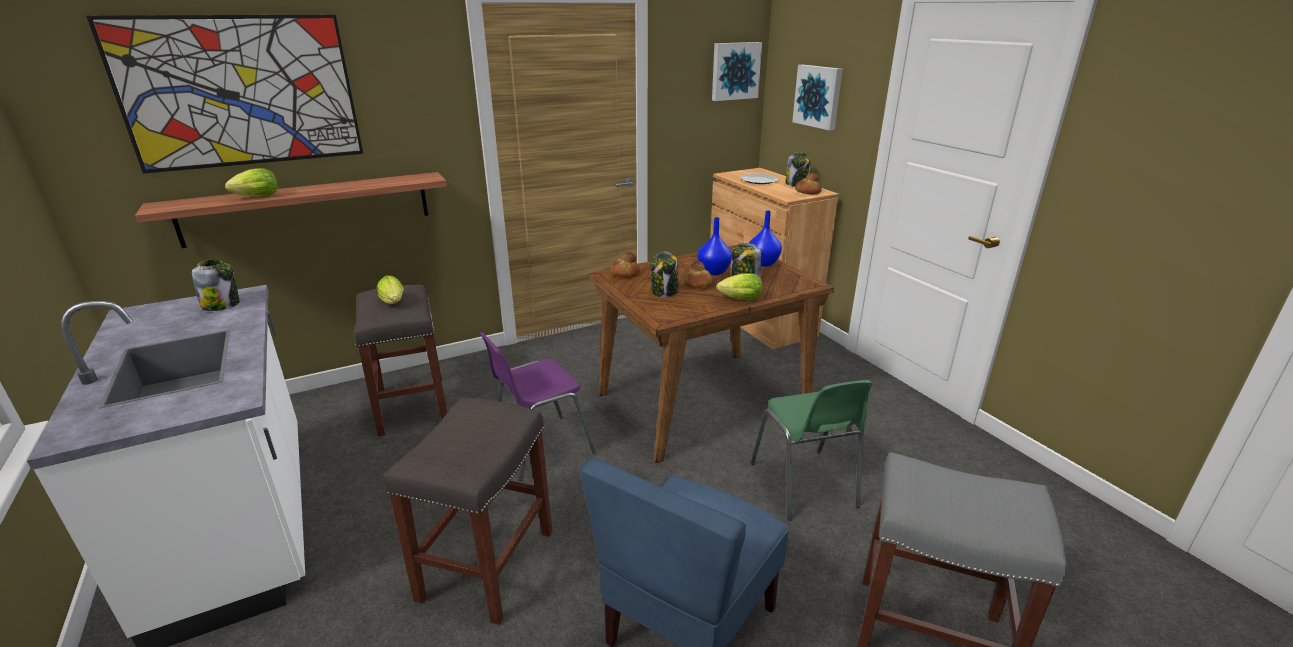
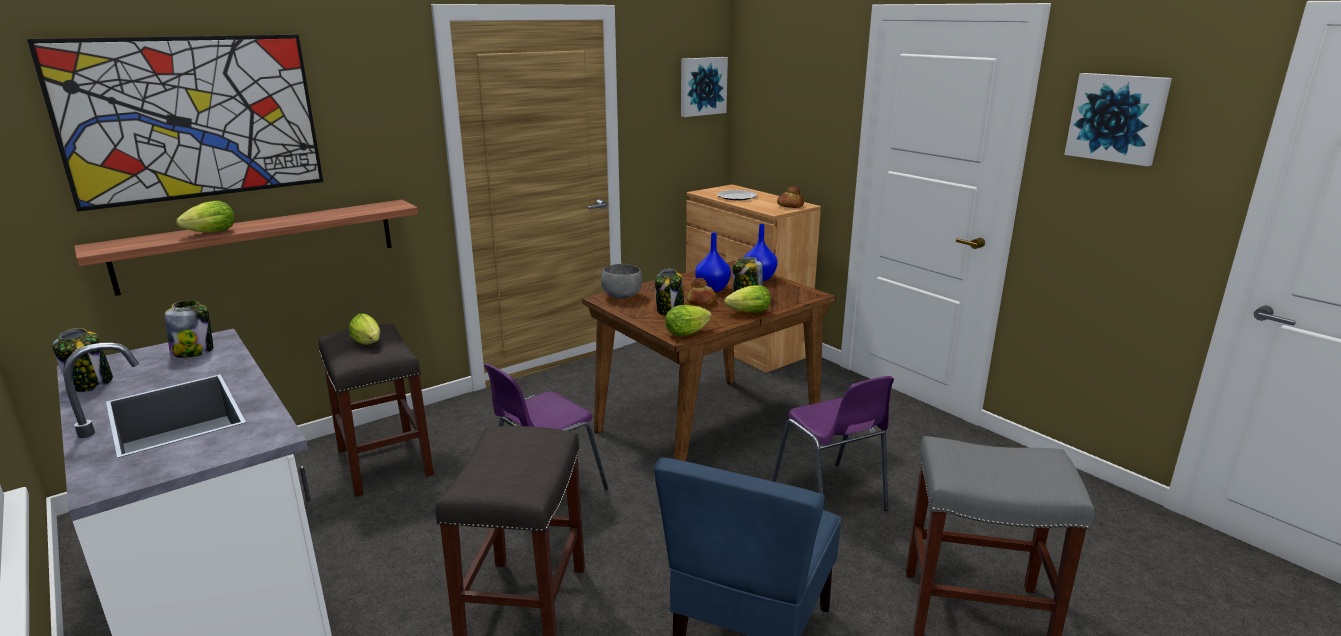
camera: 10 degrees left, 5 degrees down
bread [610,252,640,278] -> grey bowl [601,264,642,299]
green chair [751,380,872,521] -> purple chair [772,376,894,511]
jar [785,152,811,187] -> jar moved to [52,328,113,392]
picture [792,65,843,130] -> picture moved to [1064,73,1172,166]
none -> lettuce [665,305,712,336]

